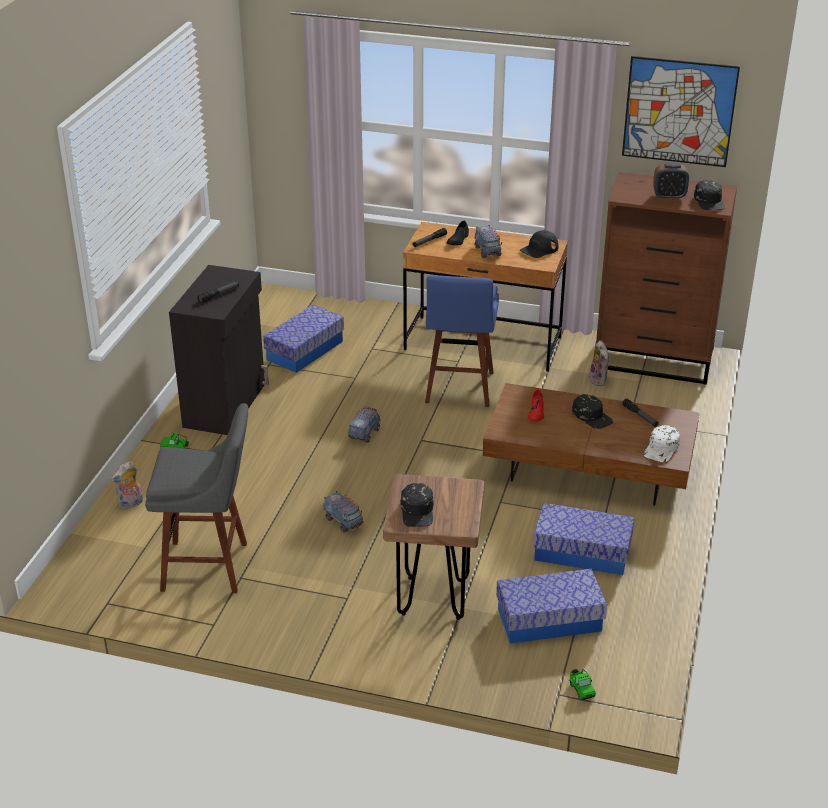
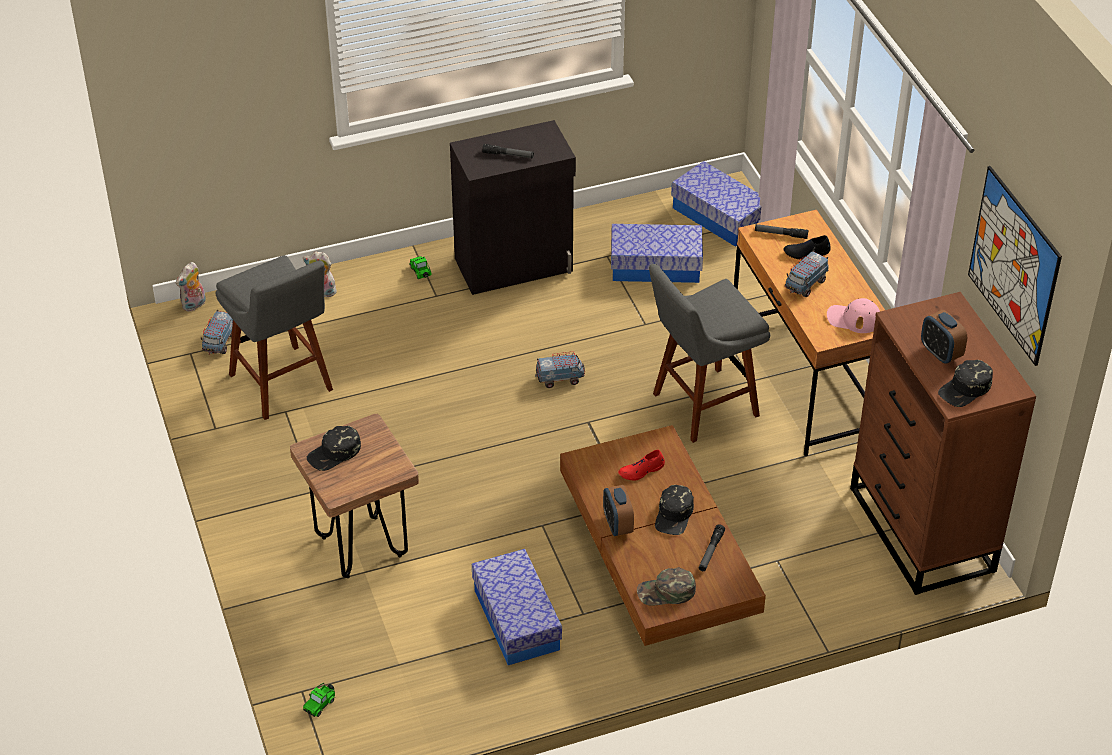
camera: 55 degrees right, 10 degrees up
toy truck [323,491,364,533] -> toy truck moved to [201,310,233,355]
blue stool [425,275,499,407] -> grey stool [649,264,770,443]
storage box [496,569,607,643] -> storage box moved to [671,161,761,247]
black cap [520,230,559,258] -> pink cap [827,298,880,333]
plush toy [589,340,611,386] -> plush toy moved to [176,262,206,311]
white cap [644,425,680,462] -> green cap [637,567,696,606]
none -> alarm clock [603,485,634,536]

